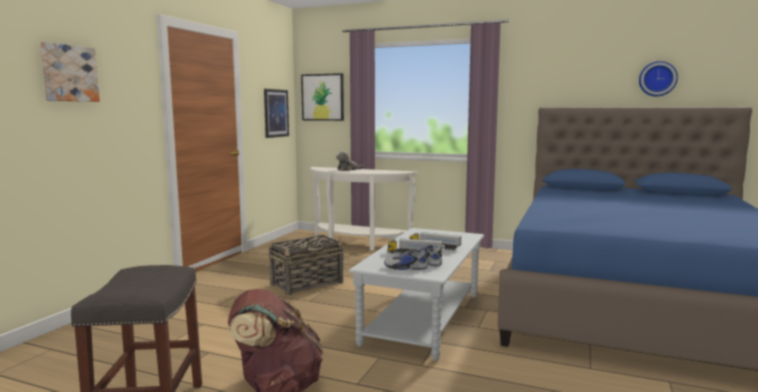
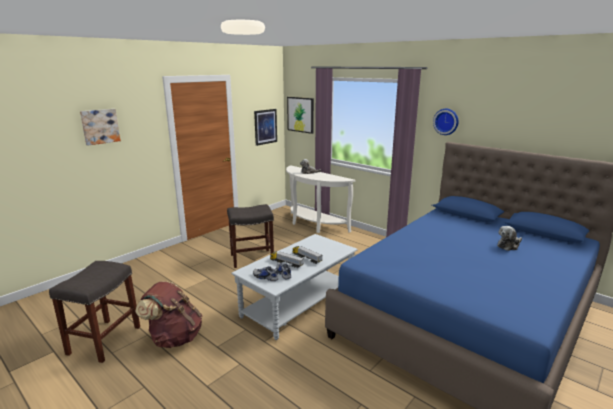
camera: 20 degrees right, 10 degrees up
basket [268,235,344,296] -> grey stool [227,204,274,268]
wall clock [639,61,678,96] -> wall clock moved to [433,109,459,135]
none -> plush toy [497,226,522,251]

